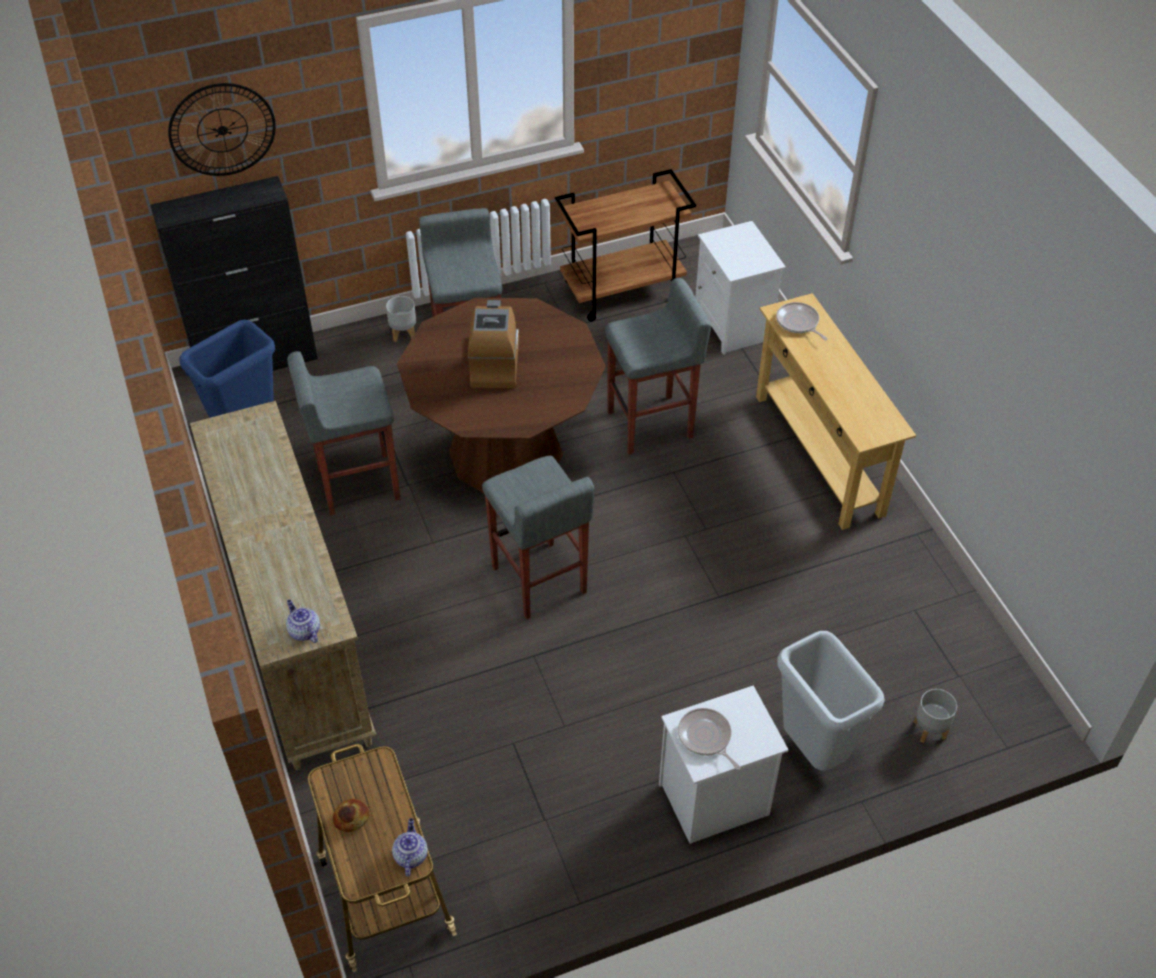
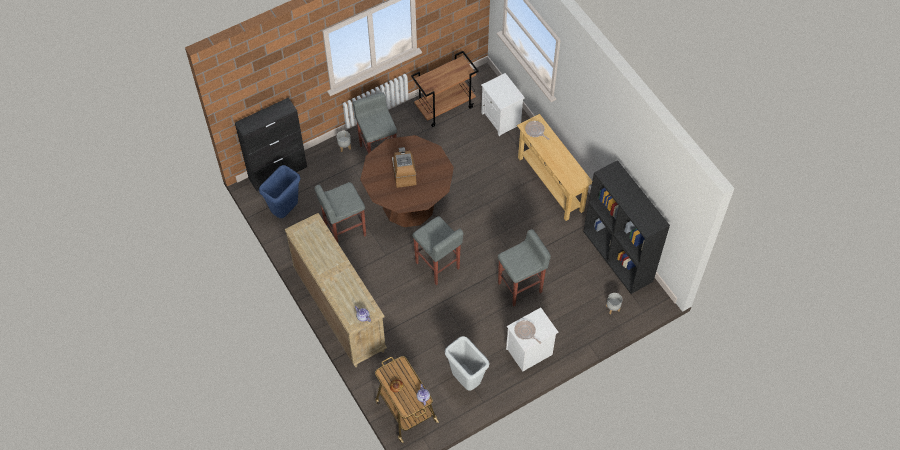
camera: 10 degrees left, 10 degrees up
wall clock [168,83,276,176] -> none
grey stool [605,278,711,454] -> grey stool moved to [498,229,551,307]
grey trash can [777,631,885,771] -> grey trash can moved to [445,336,489,391]
none -> black bookcase [583,160,670,294]

